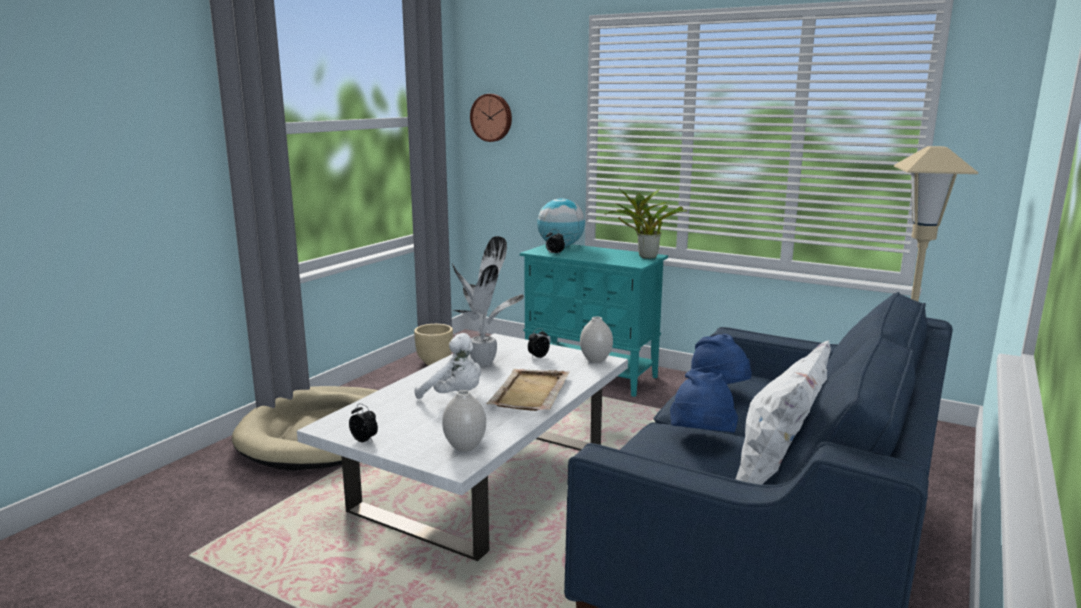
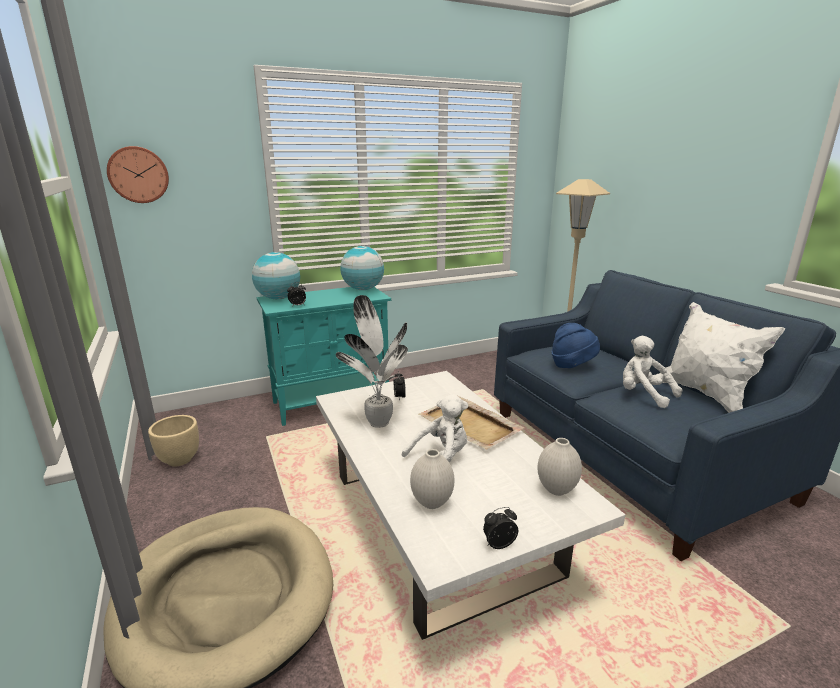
camera: 55 degrees left, 5 degrees up
white vase [580,316,613,363] -> white vase moved to [410,449,454,509]
potted plant [604,188,687,259] -> globe [340,246,384,290]
blue hat [670,370,738,433] -> white plush toy [623,336,682,408]

